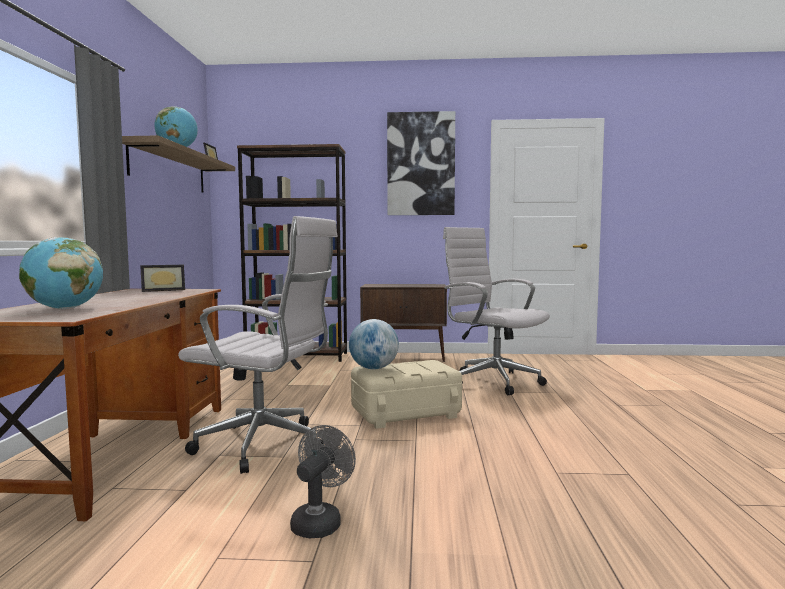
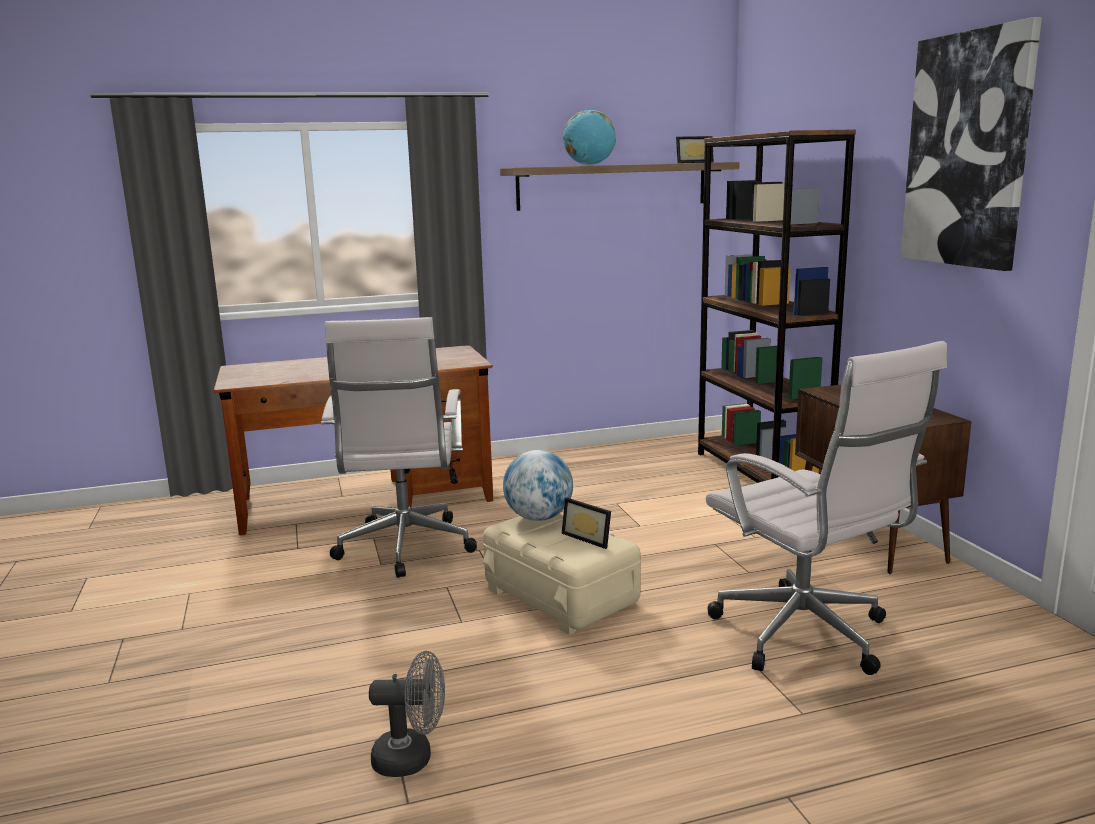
camera: 70 degrees right, 10 degrees up
globe [19,237,103,309] -> none
picture frame [140,265,185,292] -> picture frame moved to [562,498,611,549]
grey fan [290,425,356,538] -> grey fan moved to [369,651,445,777]
white office chair [443,227,550,395] -> white office chair turned 120 degrees clockwise [706,341,947,675]

